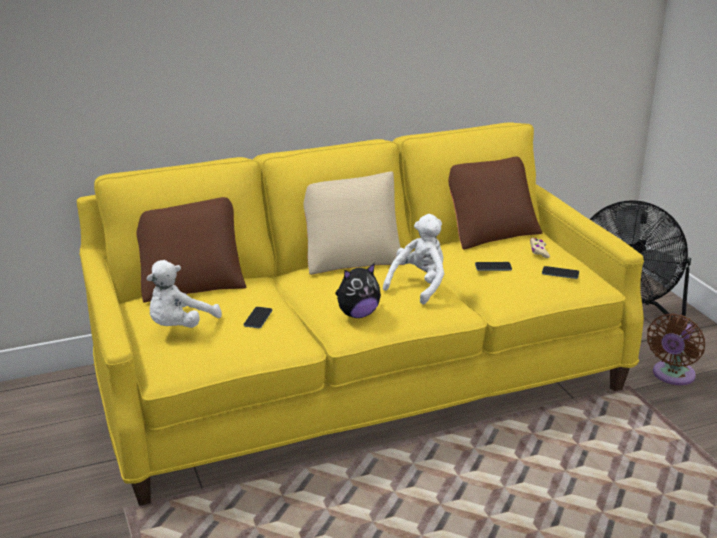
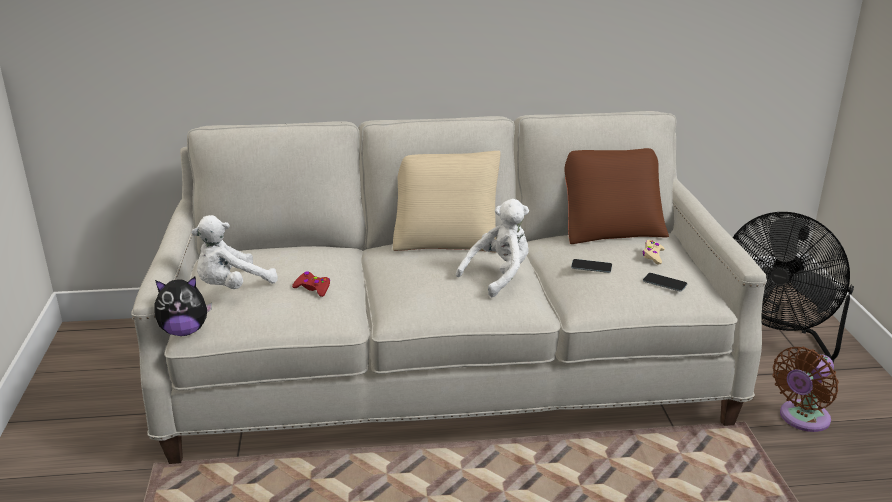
camera: 15 degrees right, 0 degrees up
yellow sofa [77,122,644,506] -> white sofa [131,111,767,464]
brown pillow [136,197,247,302] -> none
phone [243,307,273,328] -> red game controller [292,271,331,297]
plush toy [335,263,381,318] -> plush toy moved to [155,277,212,336]

